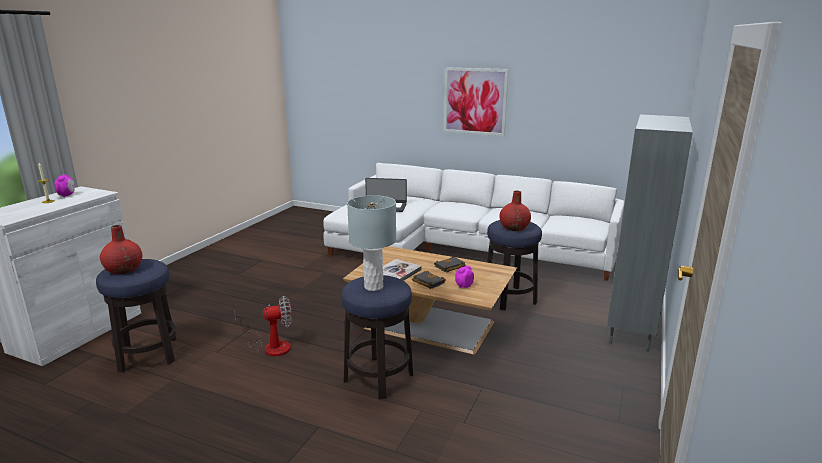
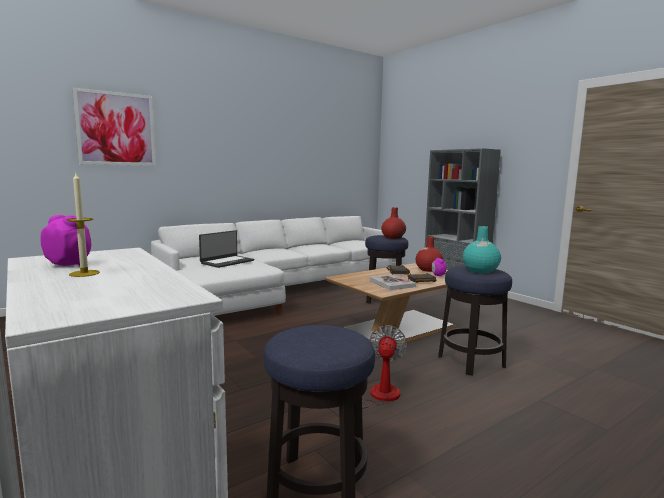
camera: 60 degrees left, 10 degrees down
red vase [100,225,143,274] -> red vase moved to [416,236,443,272]
grey table lamp [347,195,396,291] -> turquoise vase [462,226,501,273]
picture [444,67,509,136] -> picture moved to [72,87,156,166]

